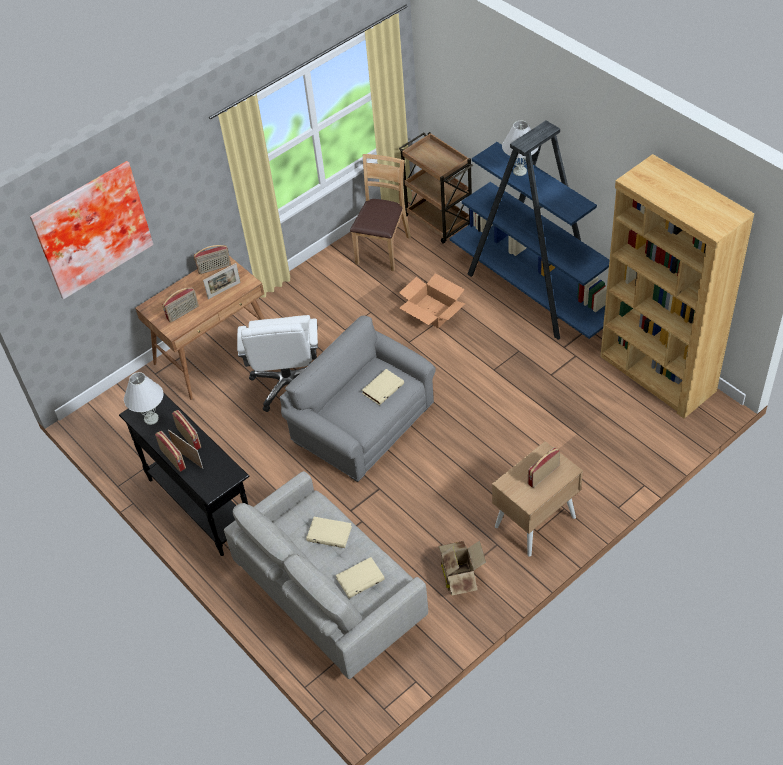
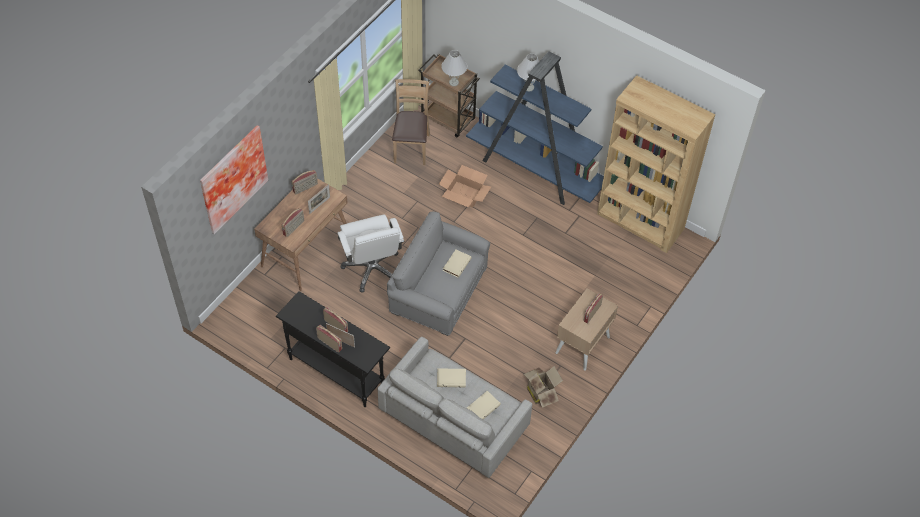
camera: 20 degrees left, 5 degrees up
white table lamp [124,372,163,425] -> white table lamp moved to [441,50,467,86]

